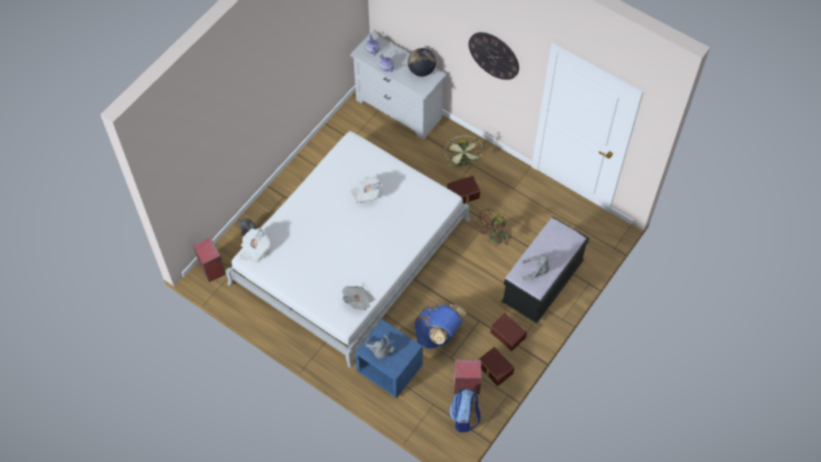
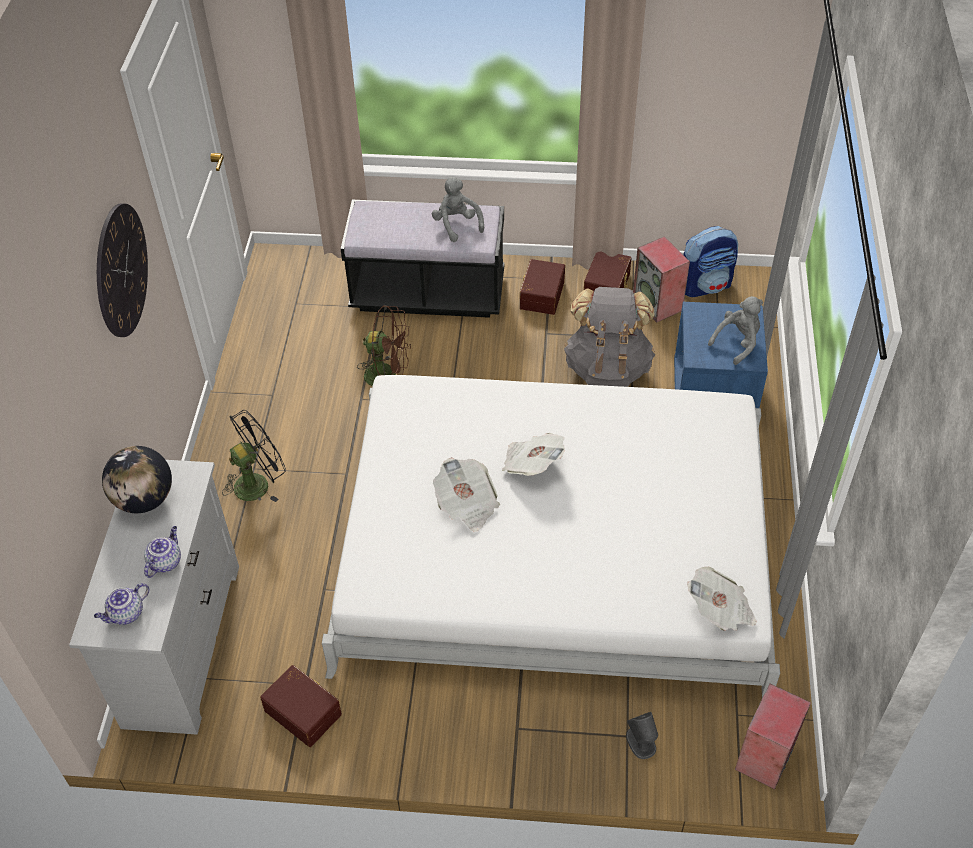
camera: 120 degrees left, 10 degrees down
newspaper [342,286,376,310] -> newspaper moved to [502,433,565,476]
blue backpack [414,304,467,349] -> grey backpack [564,287,656,387]
green fan [444,136,483,167] -> black fan [222,410,286,502]
brown storage box [447,176,480,203] -> brown storage box moved to [260,665,342,747]

